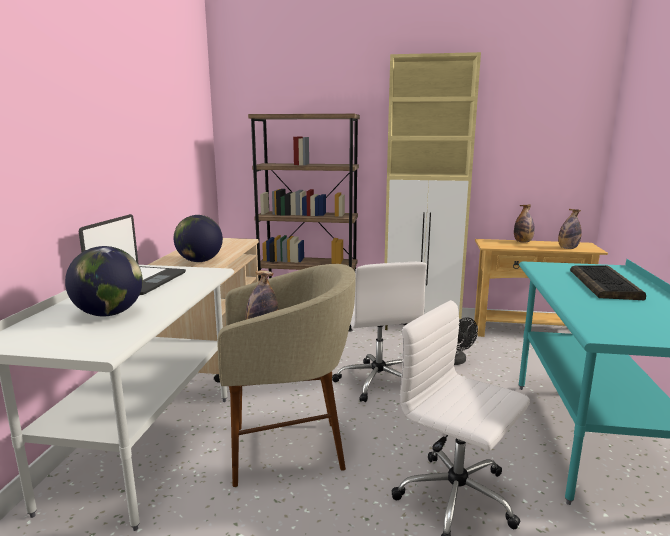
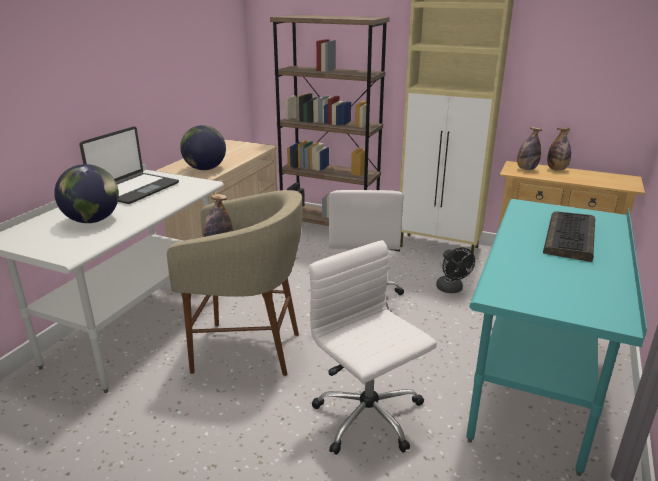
camera: 15 degrees right, 10 degrees up
bottle [558,209,582,249] -> bottle moved to [517,127,542,170]

